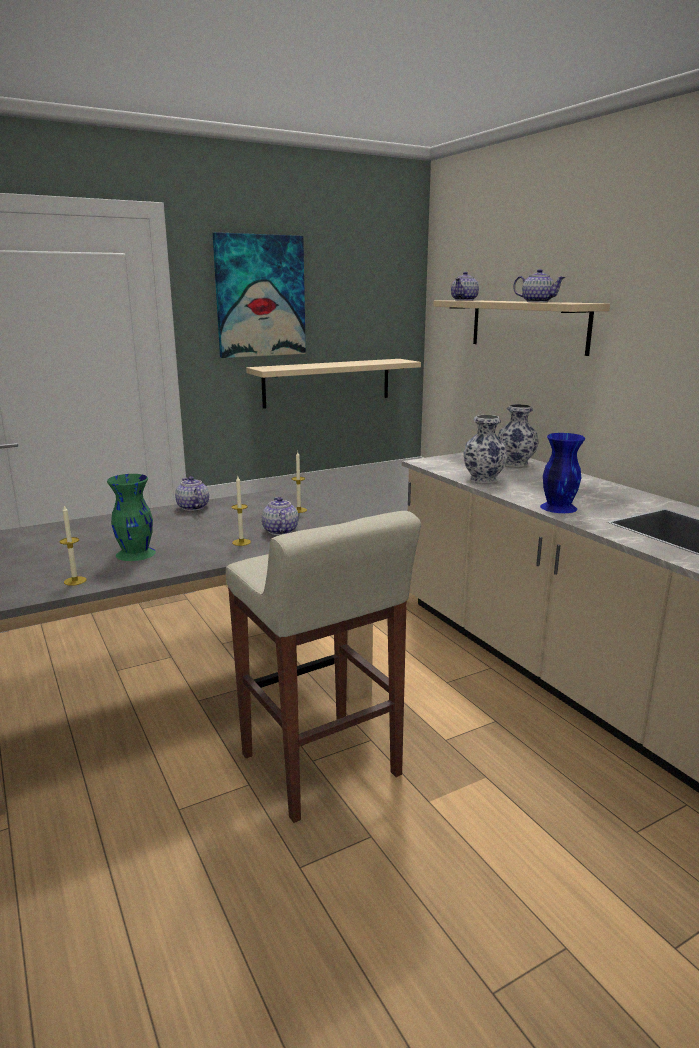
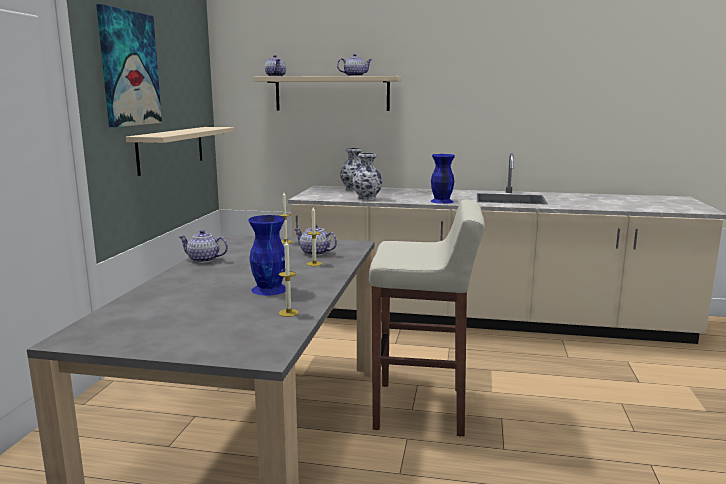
camera: 50 degrees left, 5 degrees down
green vase [107,474,156,561] -> blue vase [248,215,286,296]

